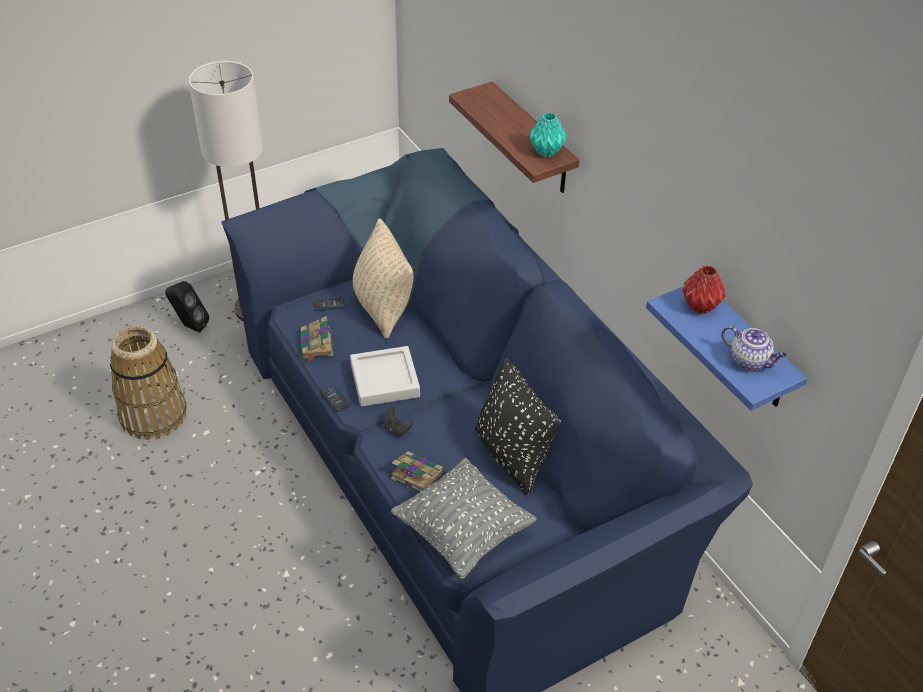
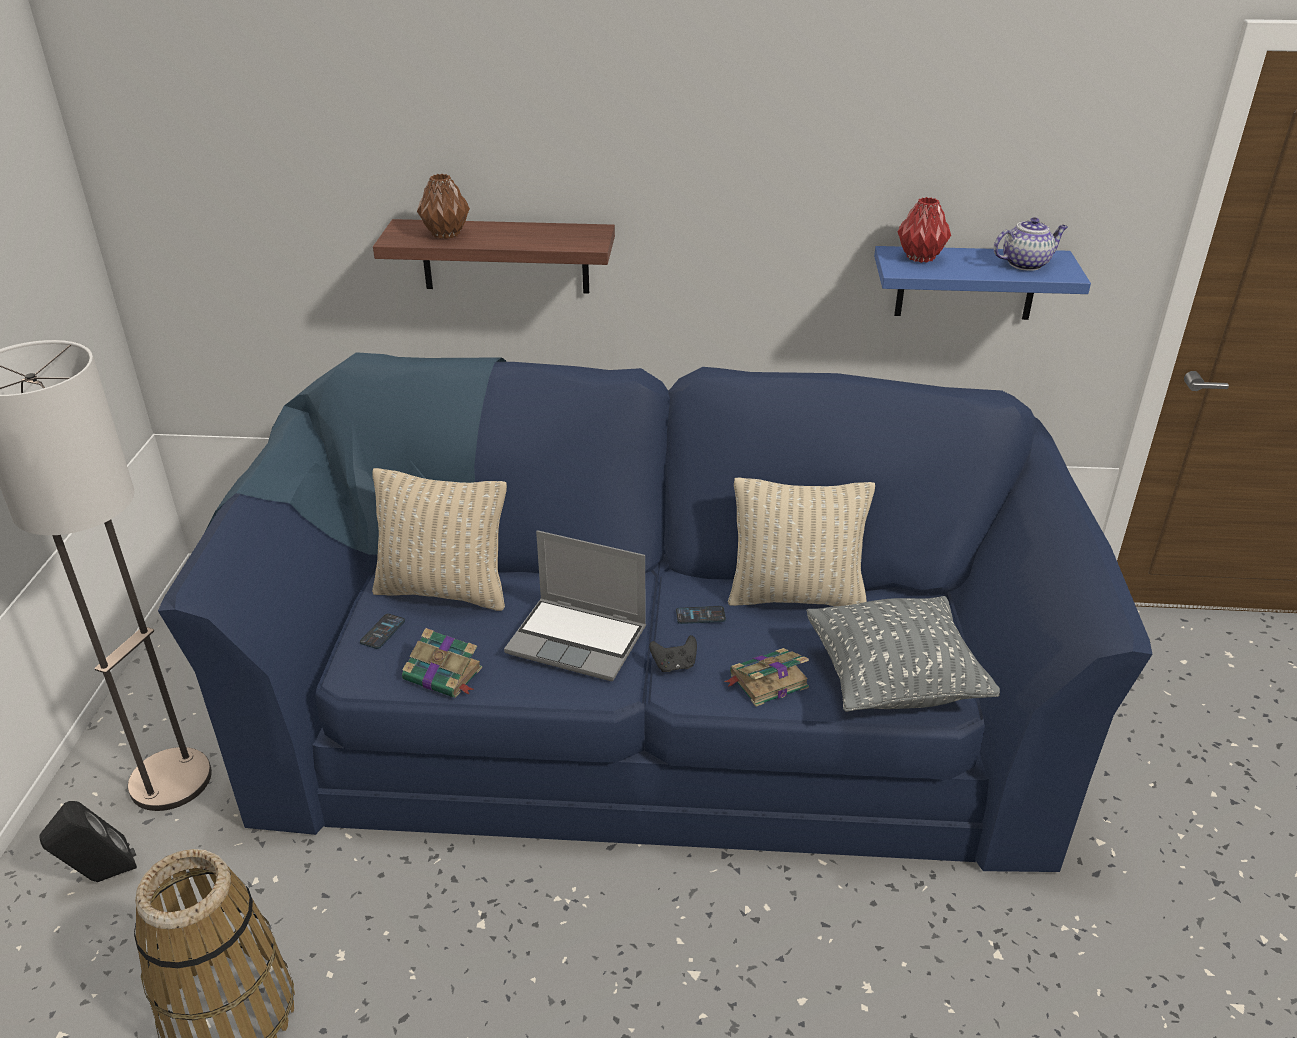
camera: 55 degrees left, 10 degrees down
phone [321,387,350,412] -> phone moved to [676,606,726,624]
grey tray [350,346,420,407] -> laptop [504,530,646,681]
black pillow [475,358,561,495] -> beige pillow [728,478,875,606]
turquoise vase [529,113,567,157] -> none
none -> brown vase [417,174,470,239]

